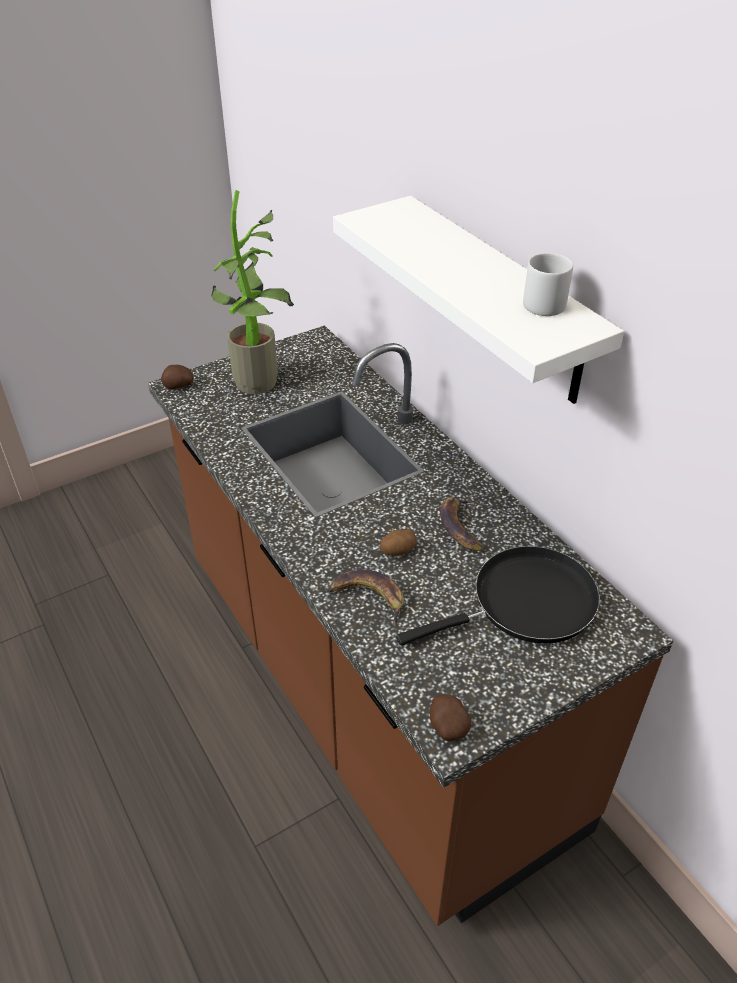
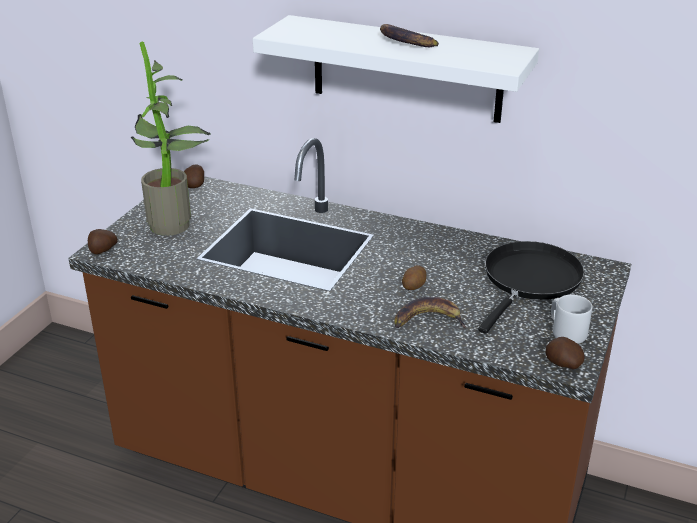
camera: 35 degrees left, 10 degrees down
banana [440,497,484,551] -> banana moved to [380,24,439,47]
grey mug [523,253,573,316] -> grey mug moved to [551,295,592,344]
none -> potato [184,164,204,188]

